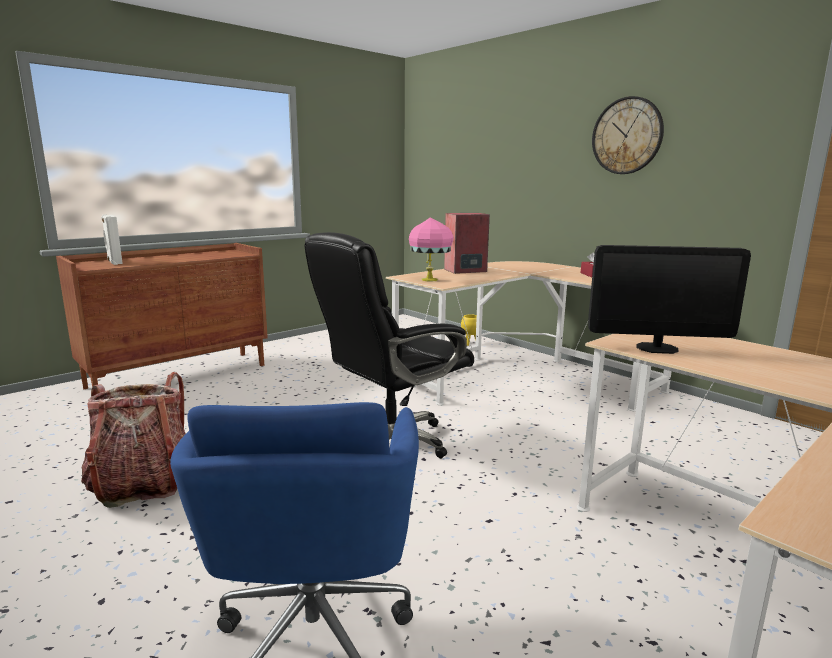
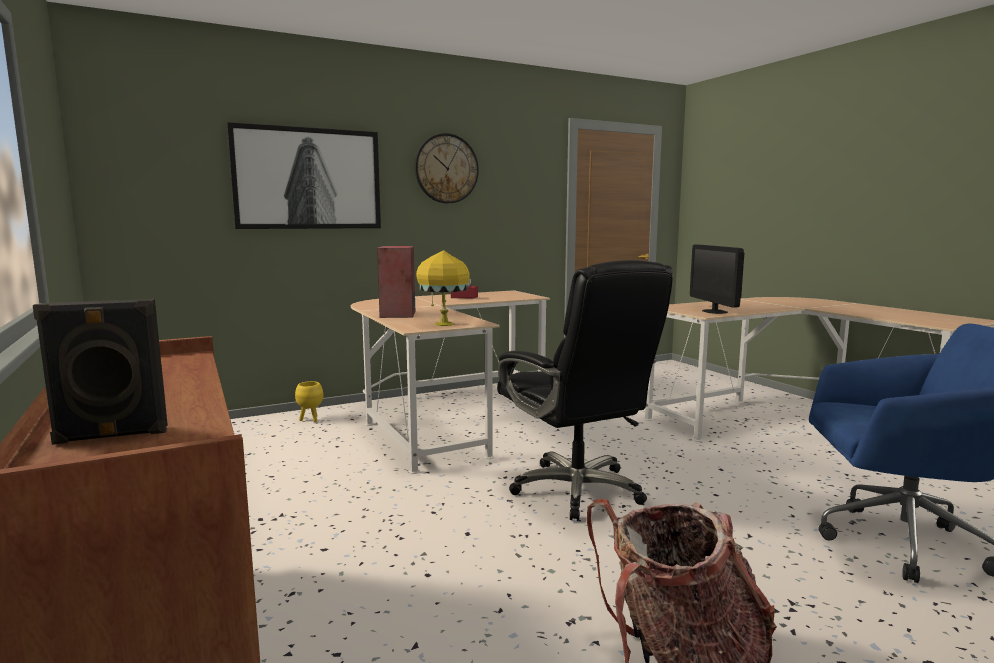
camera: 75 degrees left, 5 degrees down
white speaker [101,215,123,265] -> black speaker [33,299,168,445]
pink table lamp [409,217,453,282] -> yellow table lamp [416,250,470,326]
monitor [588,245,751,354] -> monitor turned 150 degrees clockwise [690,245,744,314]
none -> picture [227,122,381,229]

